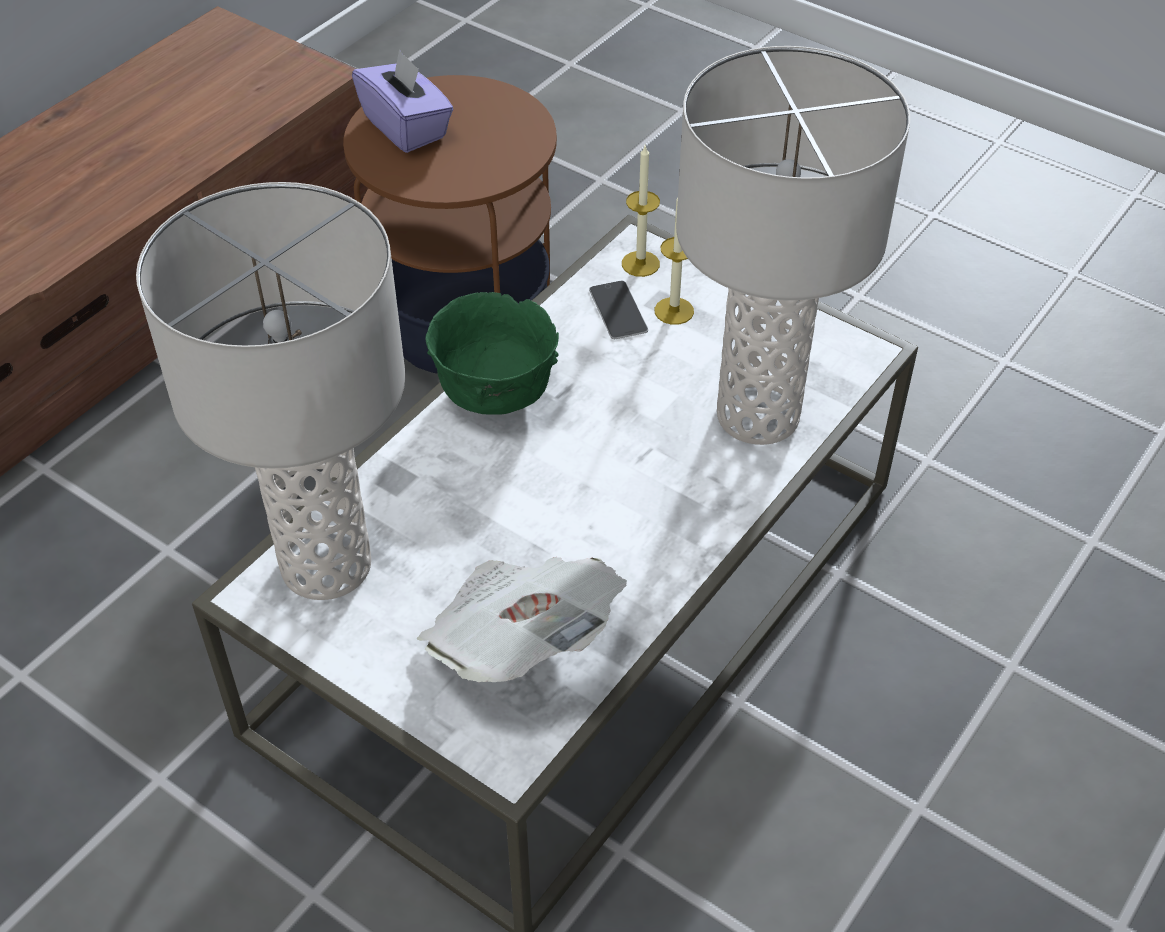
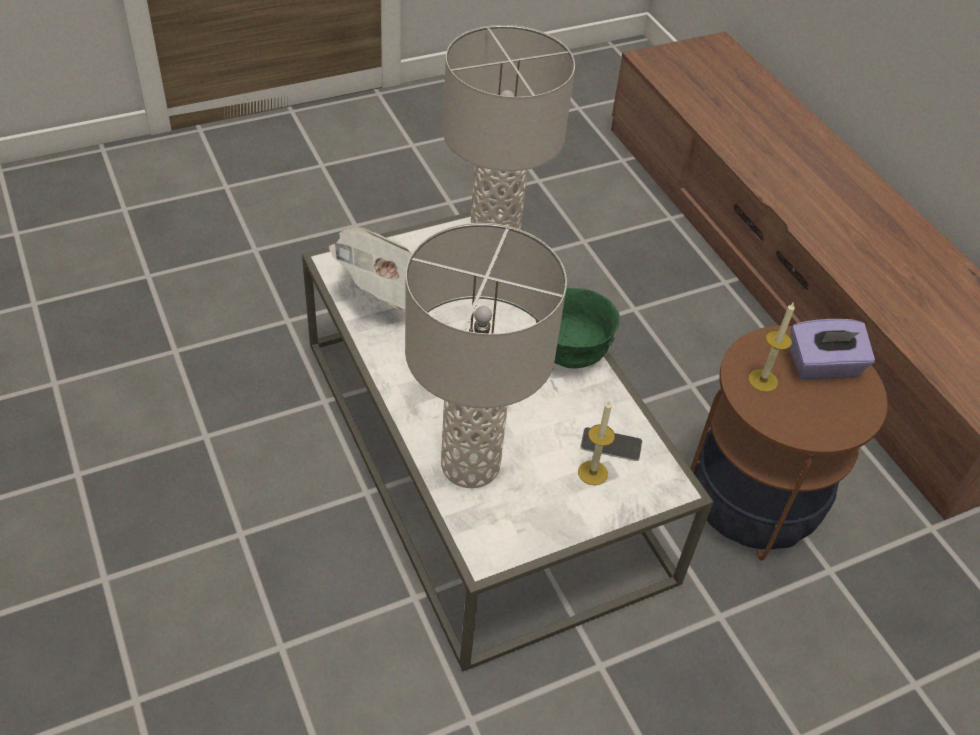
camera: 115 degrees right, 0 degrees up
candle [622,146,660,277] -> candle moved to [748,302,795,392]

